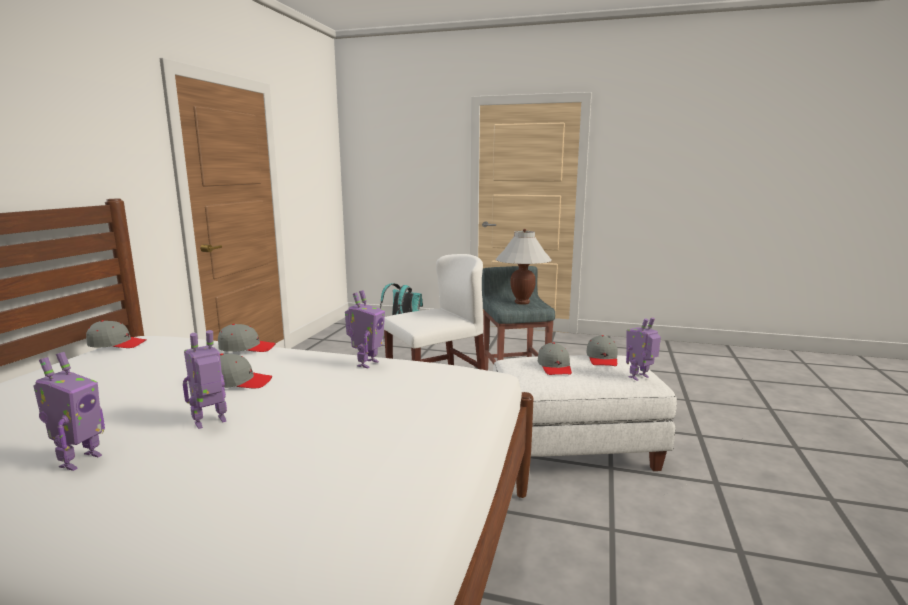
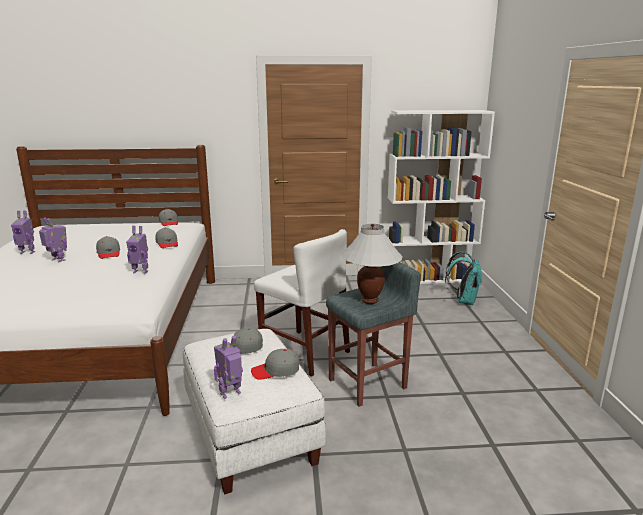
camera: 70 degrees right, 5 degrees up
toy robot [626,317,661,381] -> toy robot turned 75 degrees counterclockwise [214,336,243,399]
none -> white bookcase [388,110,495,284]

